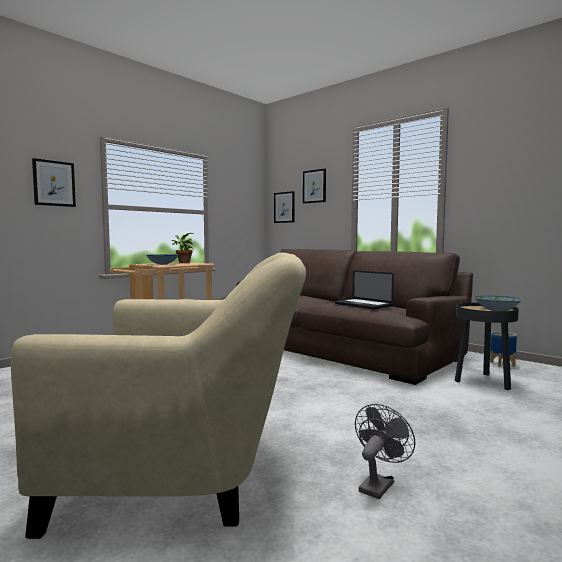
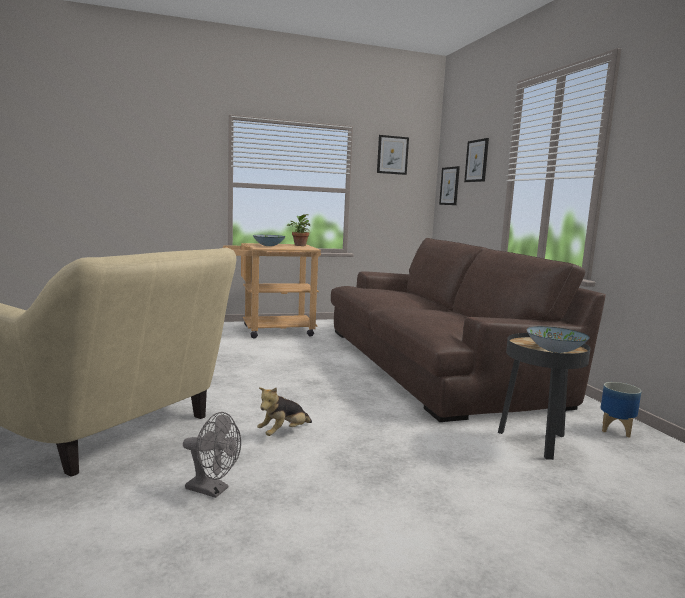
camera: 30 degrees right, 5 degrees up
picture [32,158,76,207] -> picture moved to [377,135,409,175]
laptop [335,270,394,309] -> none
grey fan [355,404,415,499] -> grey fan turned 45 degrees clockwise [183,412,241,498]
none -> plush toy [257,387,312,436]

